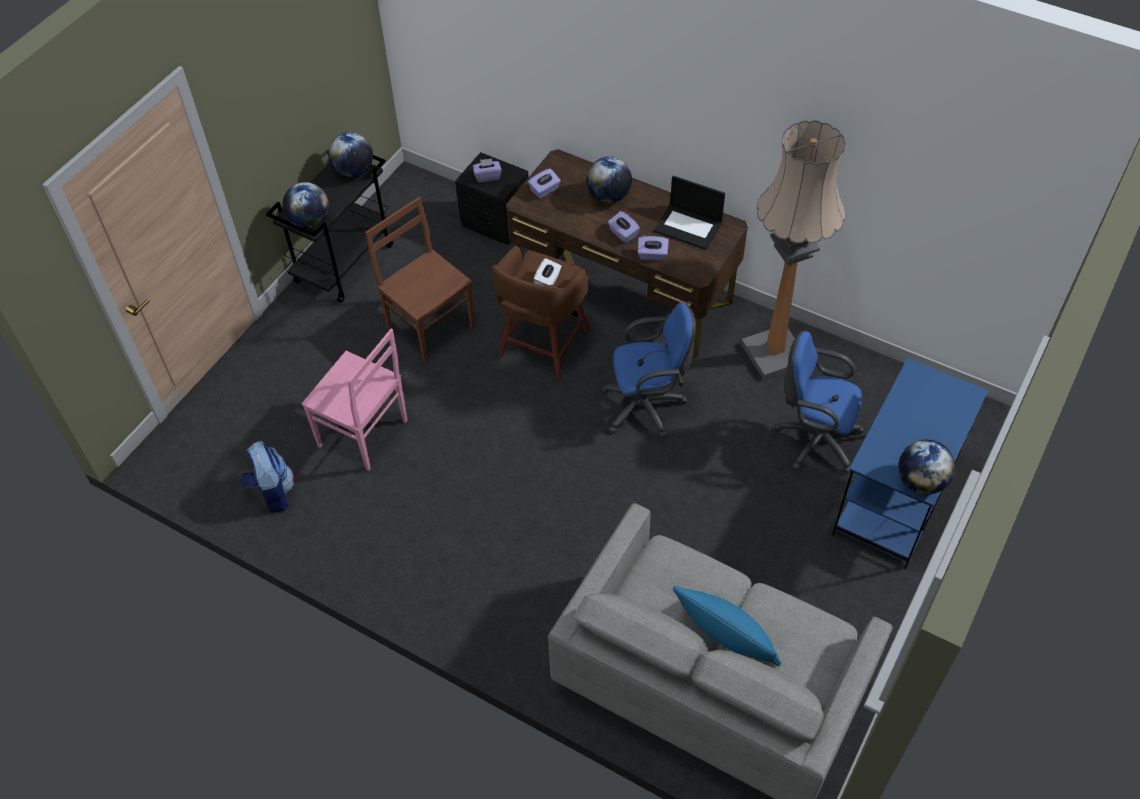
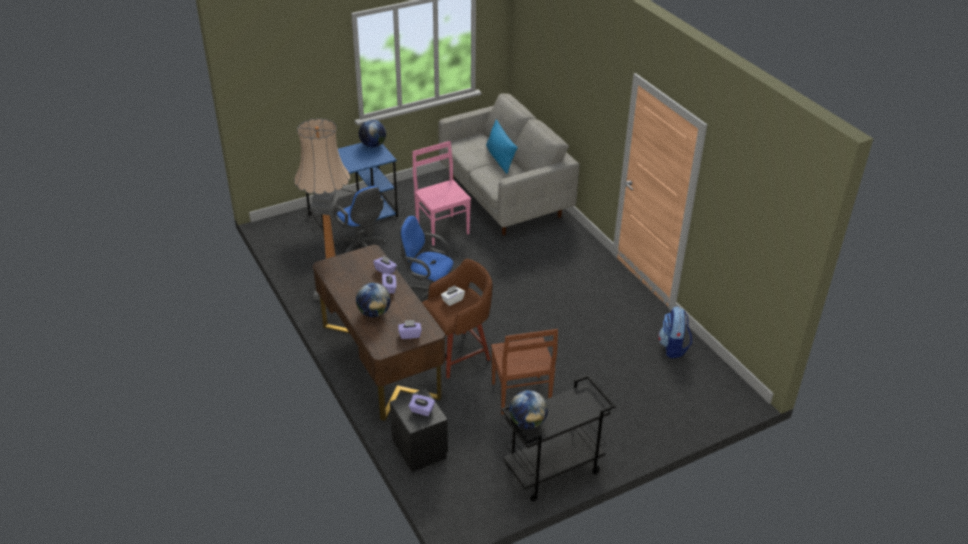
camera: 150 degrees left, 15 degrees down
globe [282,182,329,229] -> none
pink chair [301,328,408,471] -> pink chair moved to [412,141,471,246]
laptop [654,176,725,250] -> none

